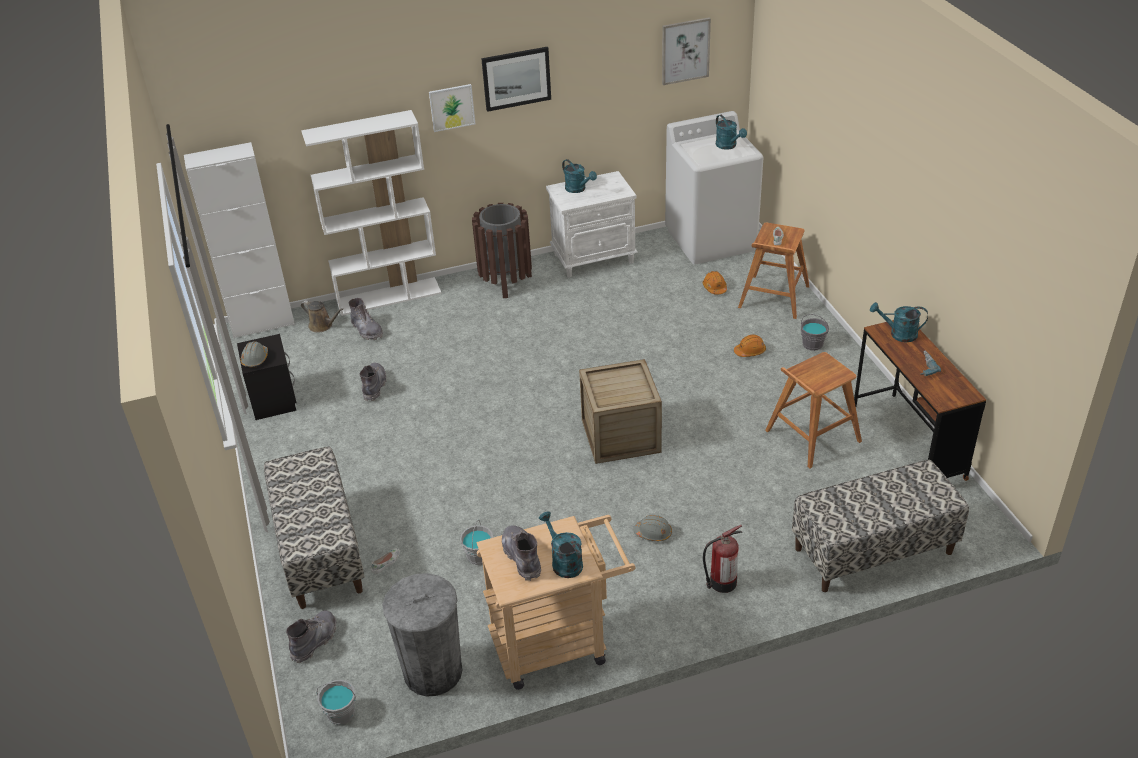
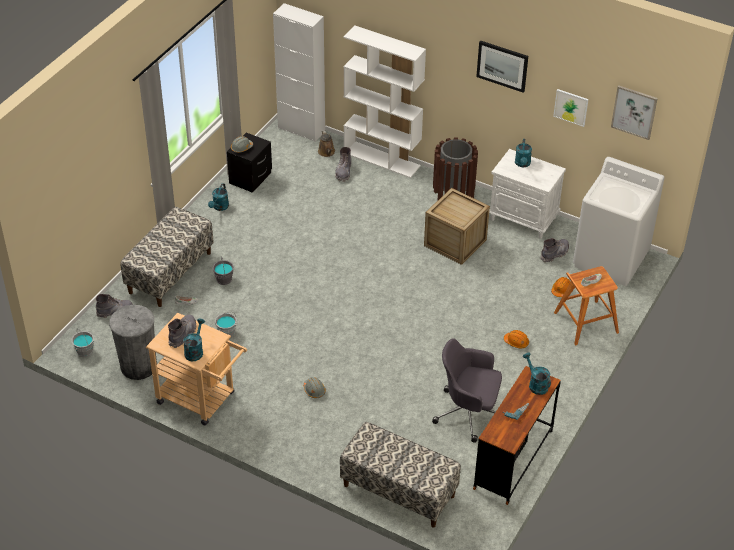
camera: 45 degrees right, 5 degrees up
grey boot [359,363,387,401] -> grey boot moved to [540,238,569,263]
picture [429,84,475,132] -> picture moved to [553,89,589,127]
crate [579,359,662,464] -> crate moved to [424,188,490,265]
fire extinguisher [703,525,742,593] -> none
turquoise watering can [716,115,747,150] -> turquoise watering can moved to [208,183,229,211]
brown stool [765,352,862,469] -> grey office chair [432,339,502,443]
grey bucket [801,314,829,351] -> grey bucket moved to [213,257,234,285]

